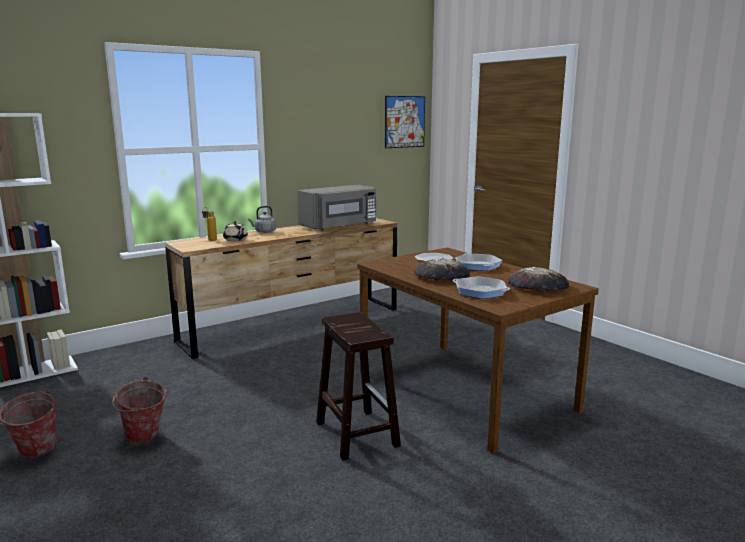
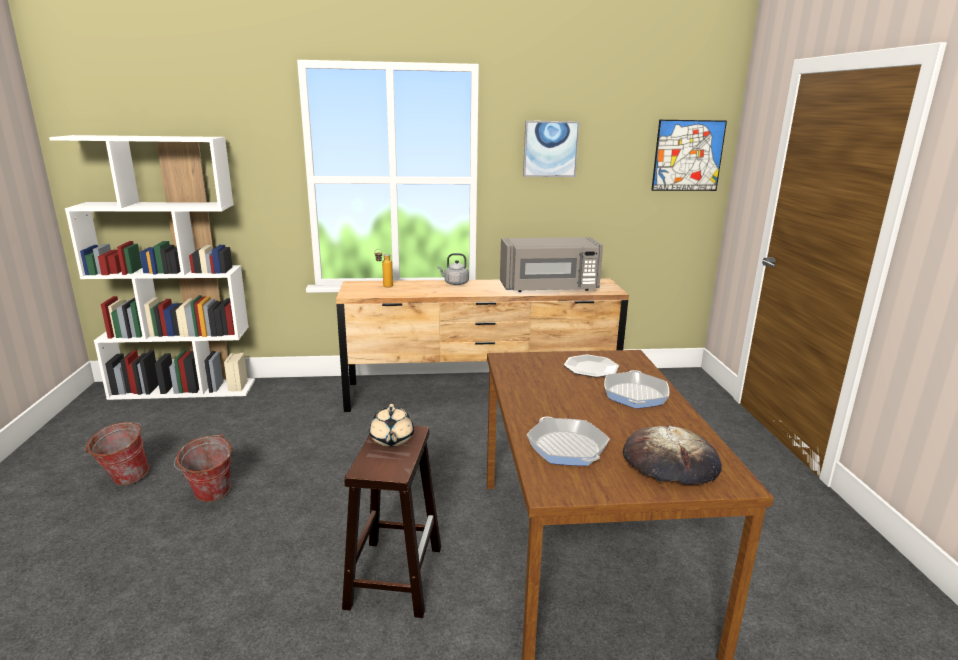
camera: 30 degrees right, 5 degrees up
beige teapot [223,221,248,241] -> beige teapot moved to [369,404,414,447]
bread [415,258,470,281] -> none
none -> picture [523,121,579,177]

